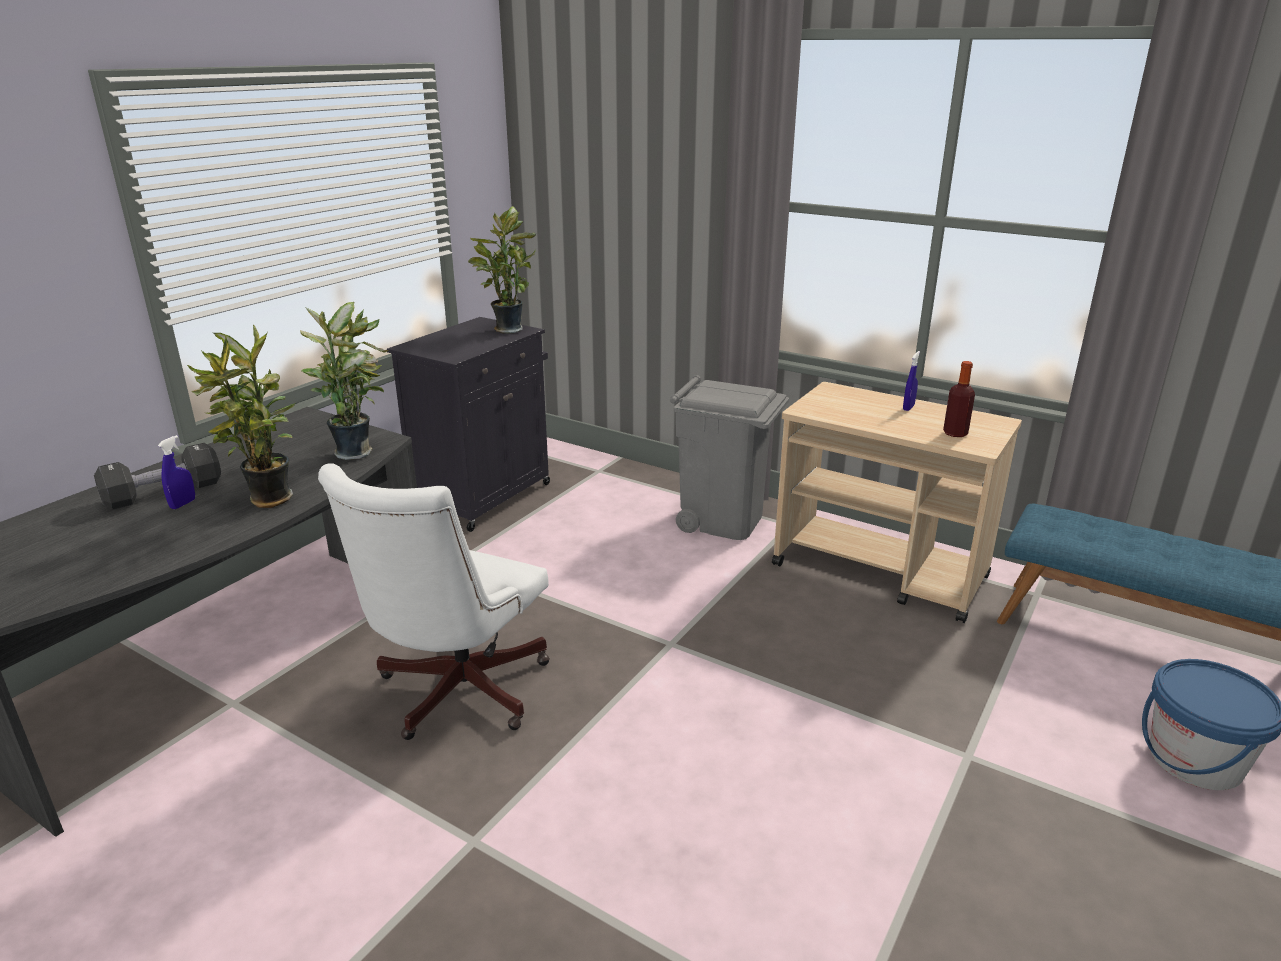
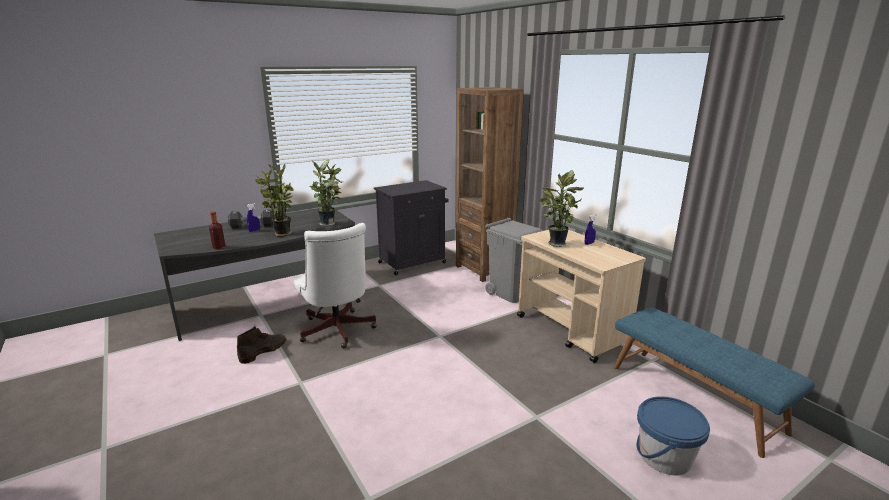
camera: 25 degrees right, 5 degrees down
white office chair [318,463,550,740] -> white office chair turned 75 degrees counterclockwise [294,223,377,348]
potted plant [468,206,536,334] -> potted plant moved to [539,170,584,247]
bottle [943,361,975,437] -> bottle moved to [209,211,225,250]
none -> brown boot [237,326,287,364]
none -> brown bookcase [456,87,524,282]

